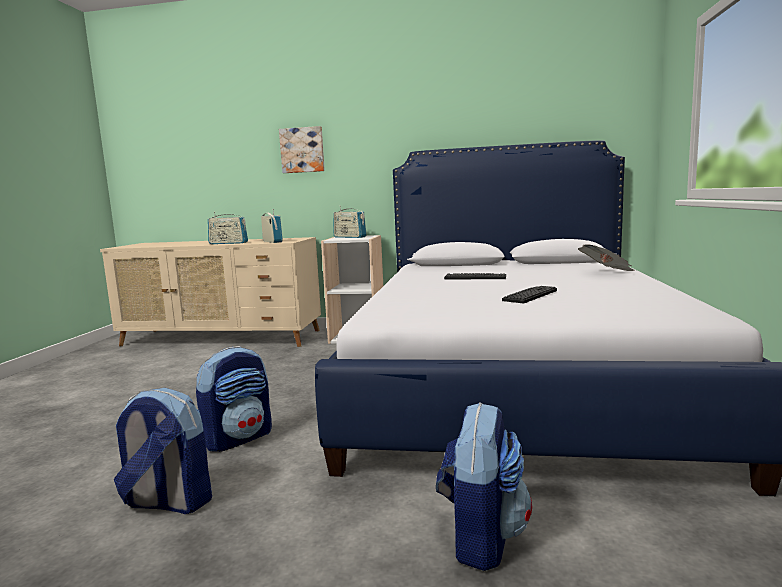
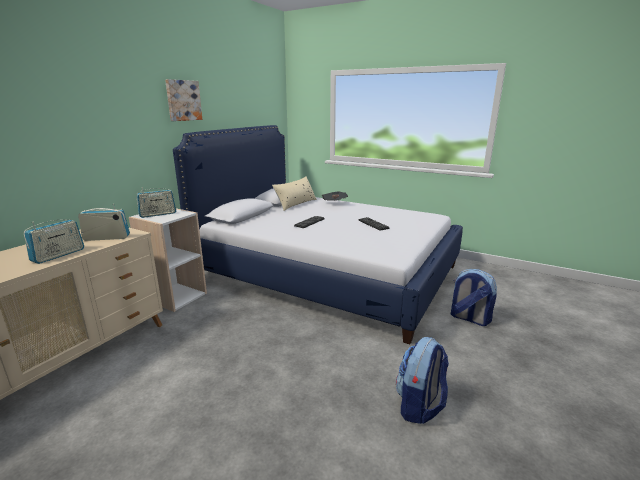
camera: 70 degrees left, 10 degrees up
backpack [196,346,272,452] -> none
picture [279,126,325,173] -> picture moved to [165,79,202,121]
none -> beige pillow [272,177,317,211]

